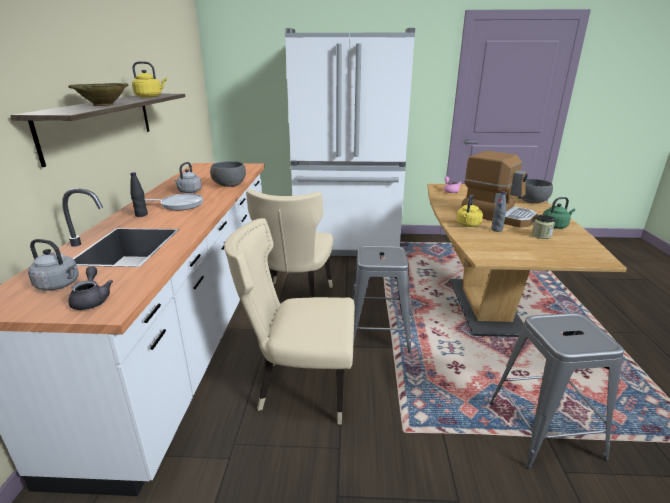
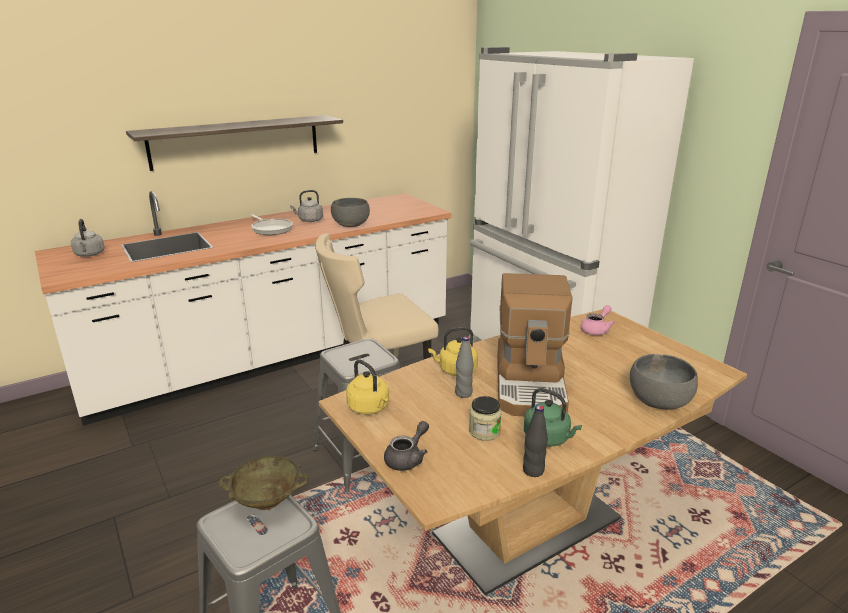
camera: 55 degrees right, 0 degrees up
beige bowl [68,83,128,106] -> beige bowl moved to [219,456,309,510]
grey teapot [68,266,113,310] -> grey teapot moved to [384,421,429,471]
black bottle [130,172,148,217] -> black bottle moved to [523,405,548,477]
yellow kettle [132,61,167,98] -> yellow kettle moved to [346,359,389,415]
beige chair [224,218,355,424] -> none

